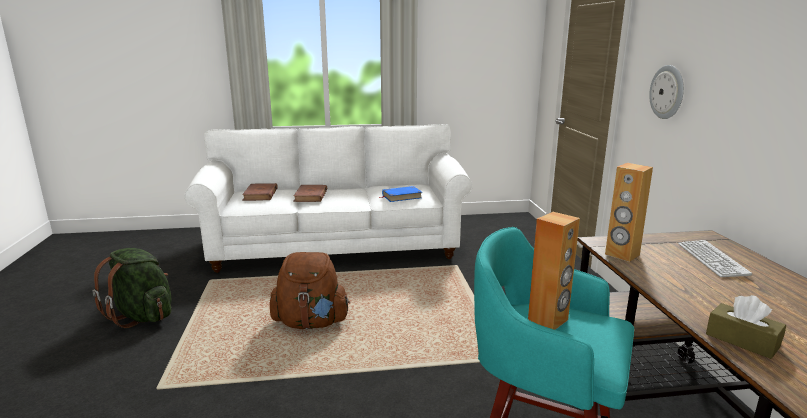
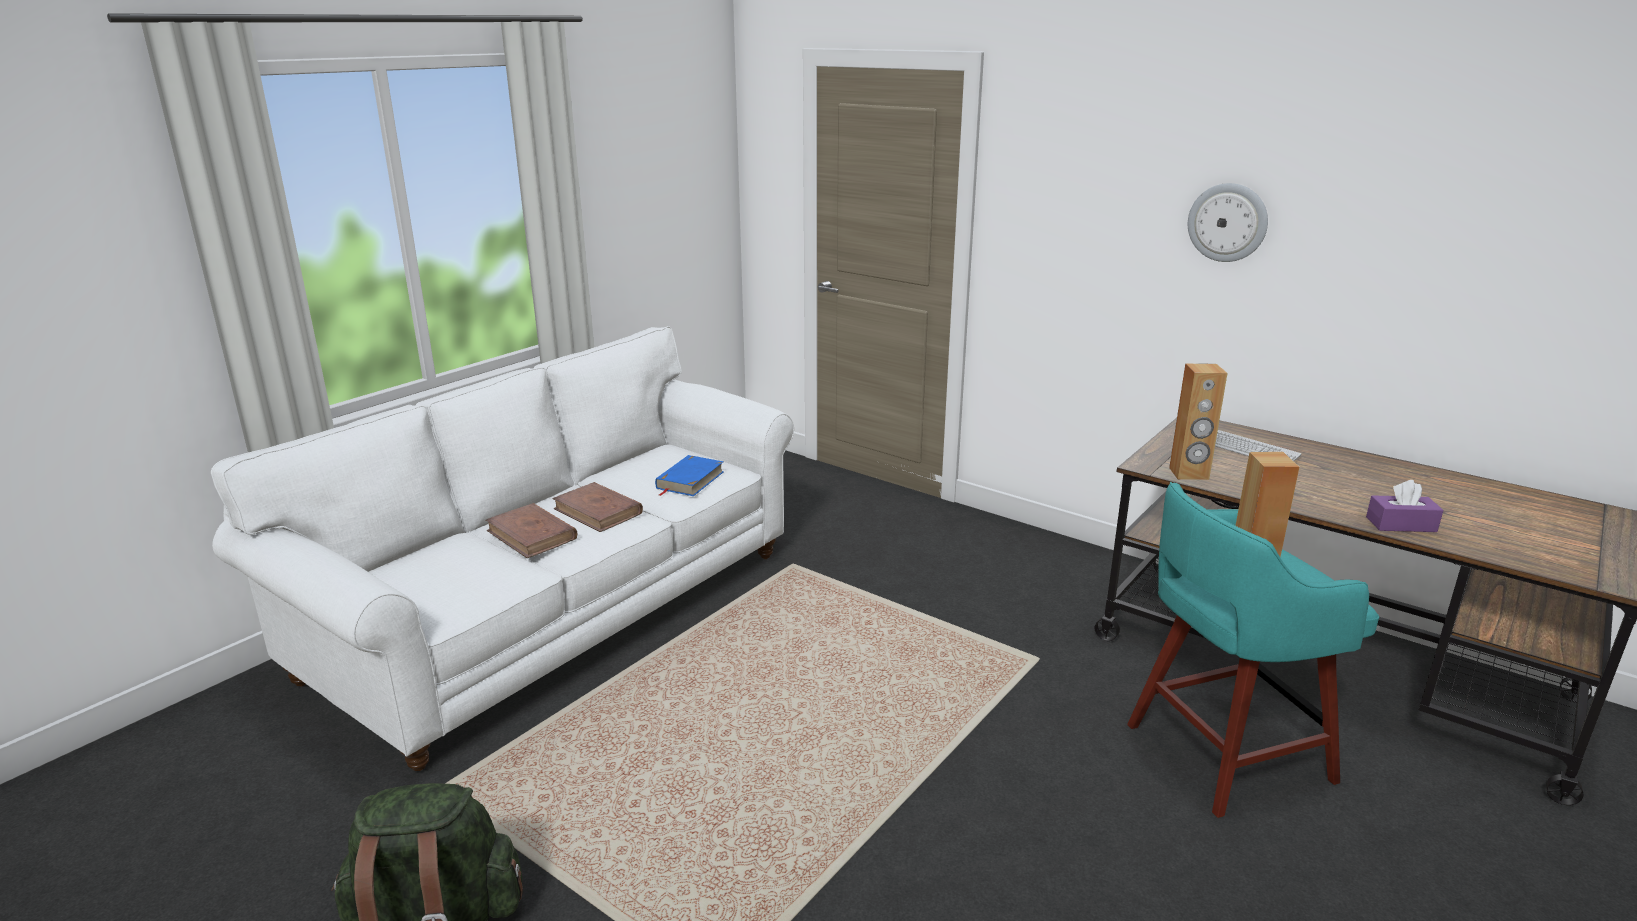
camera: 45 degrees left, 5 degrees up
brown book [242,183,278,201] -> brown book moved to [553,482,643,532]
brown backpack [270,252,350,329] -> none
wall clock [649,65,684,119] -> wall clock moved to [1188,183,1268,262]
brown tissue box [706,295,786,359] -> purple tissue box [1366,480,1444,532]

